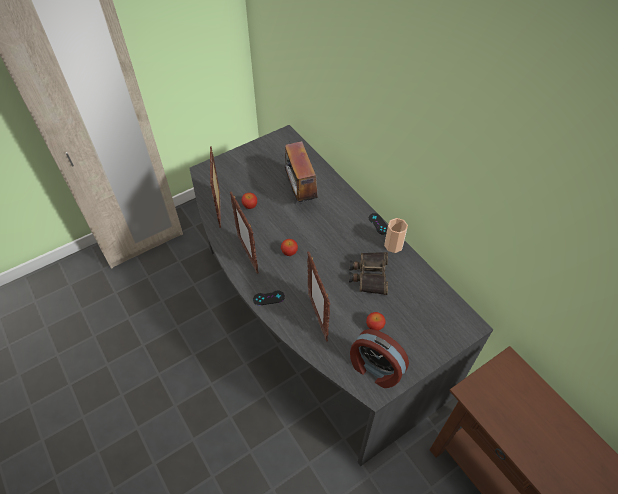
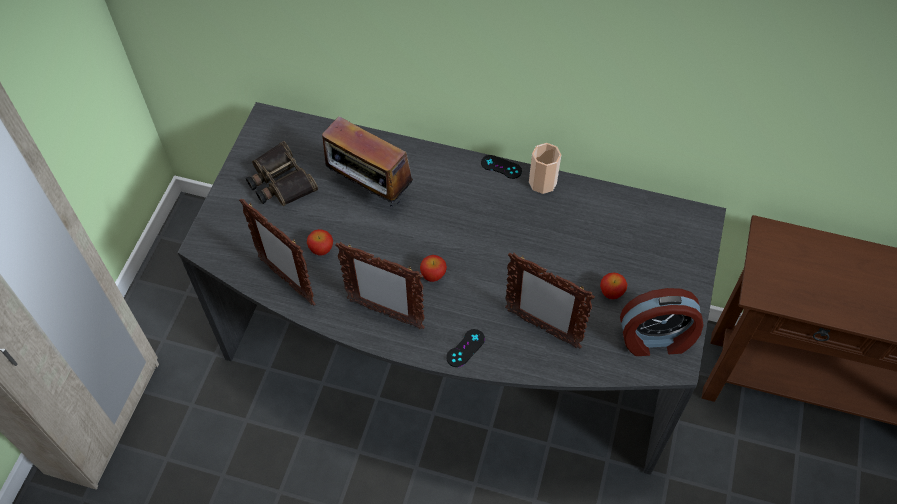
camera: 40 degrees left, 5 degrees up
binoculars [349,252,388,295] -> binoculars moved to [246,141,318,206]

